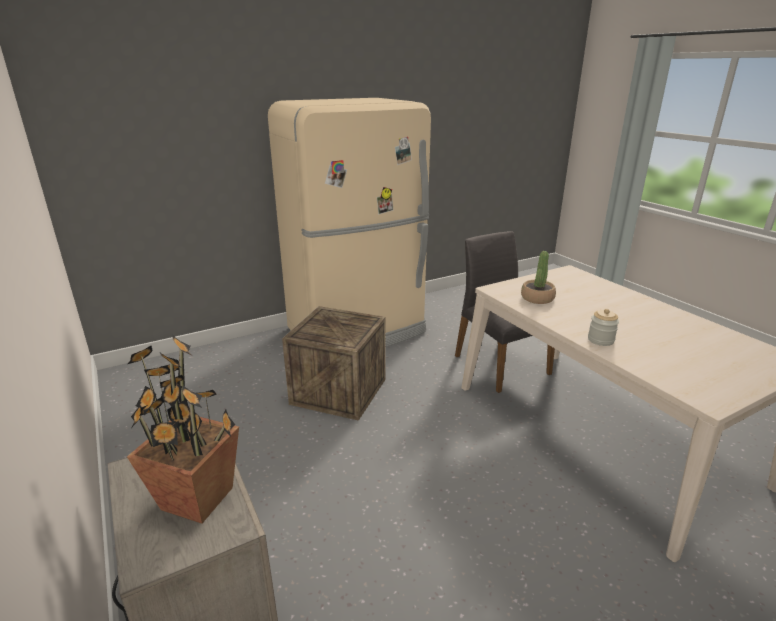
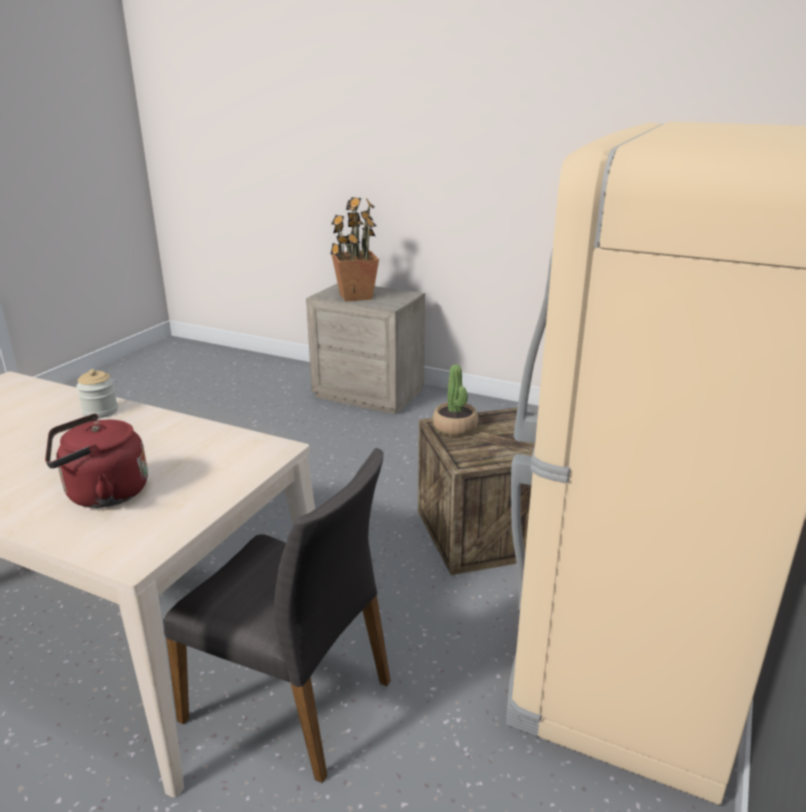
camera: 145 degrees right, 0 degrees up
potted plant [521,251,556,304] -> potted plant moved to [433,364,478,436]
none -> red kettle [45,414,148,508]

